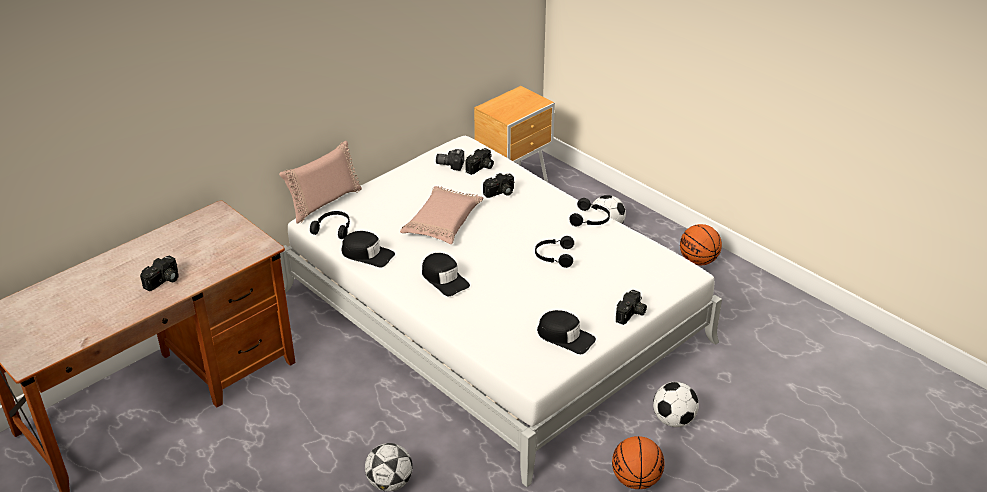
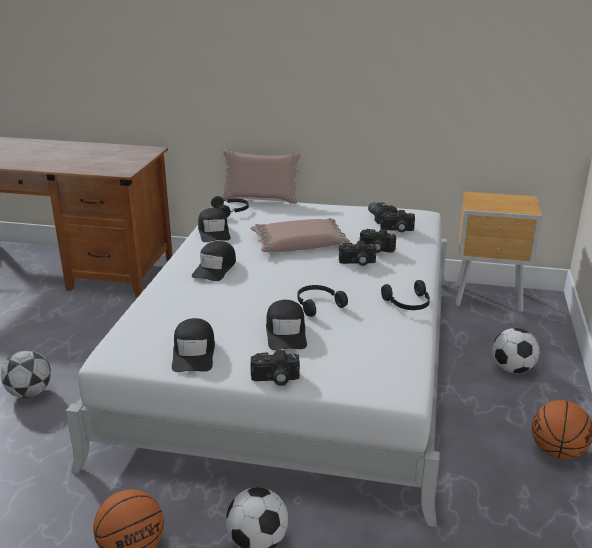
camera: 55 degrees right, 10 degrees down
camera [140,256,179,291] -> camera moved to [339,241,376,266]
none -> black cap [266,300,307,350]

